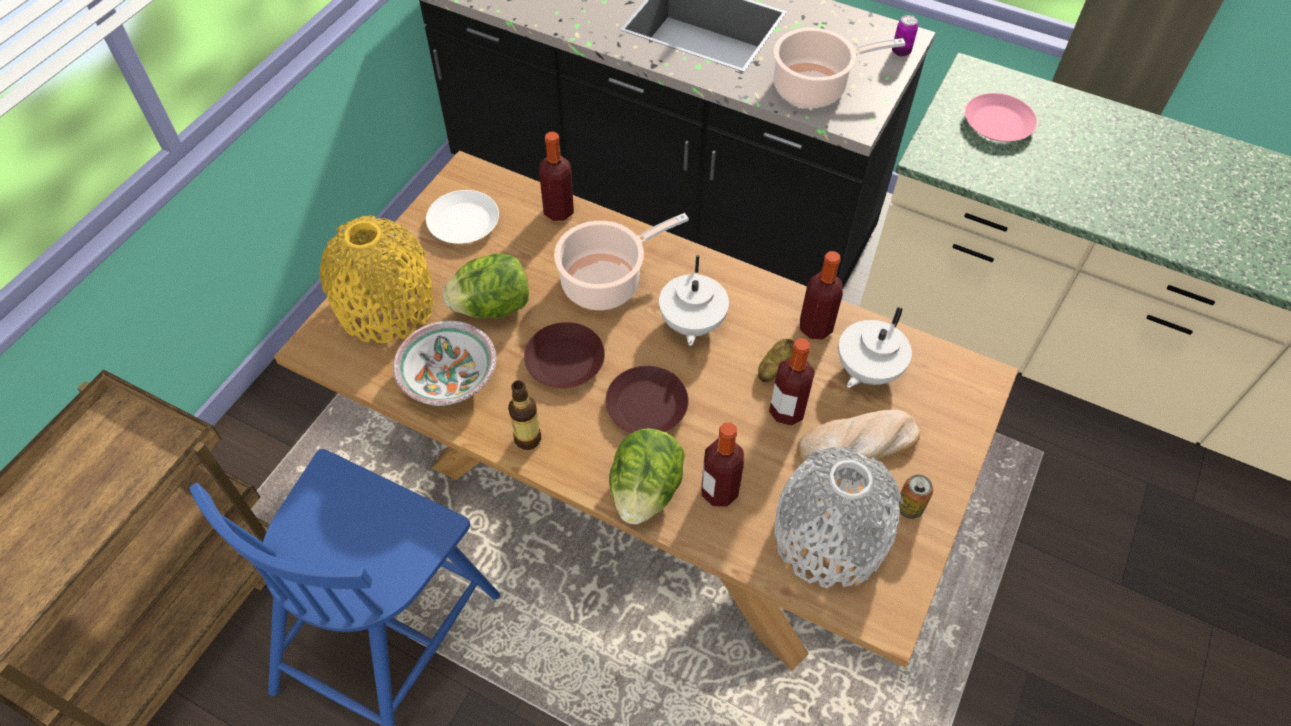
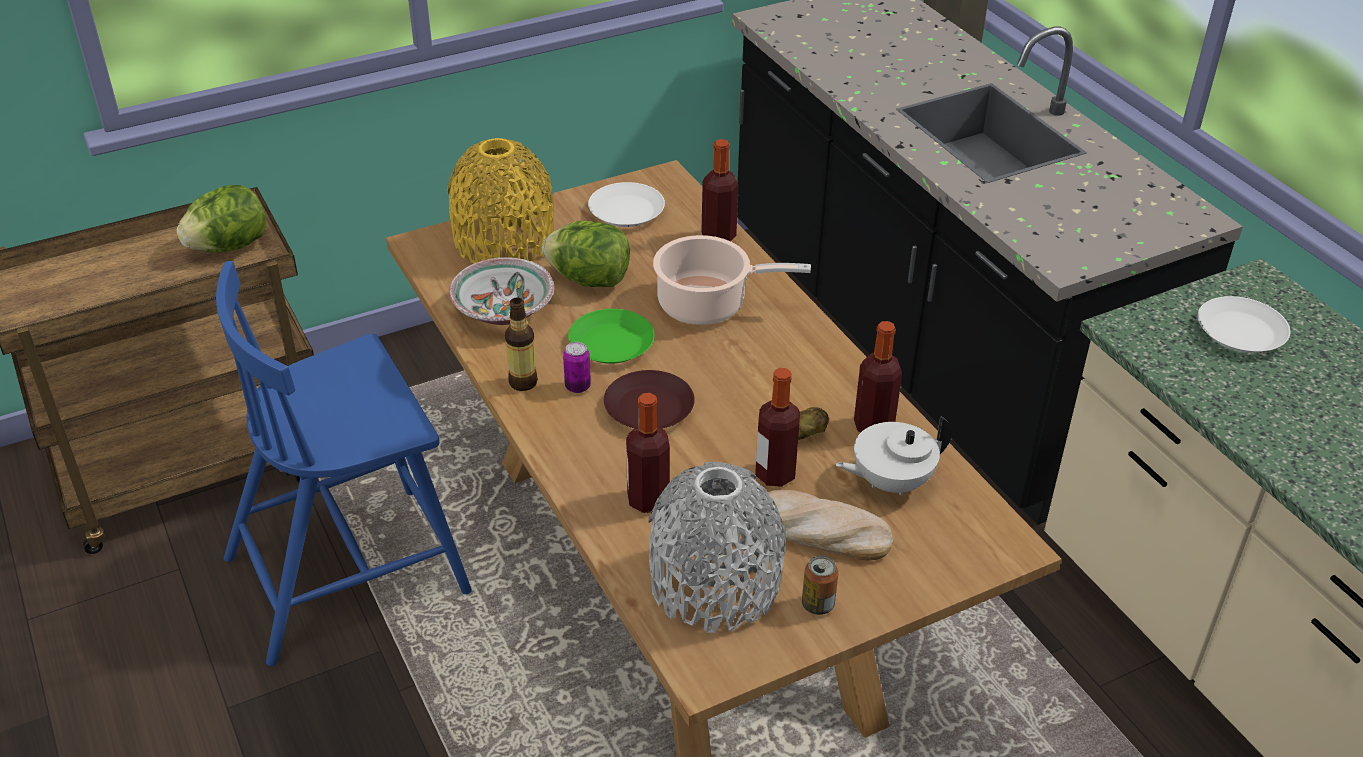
camera: 35 degrees right, 15 degrees down
brown plate [524,322,605,388] -> green plate [568,309,654,364]
lettuce [609,428,685,524] -> lettuce moved to [176,185,267,253]
white teapot [659,255,729,346] -> none
cooking pot [773,28,906,108] -> none
can [892,15,918,57] -> can moved to [563,342,591,393]
pink plate [965,93,1037,141] -> white plate [1198,296,1290,353]

